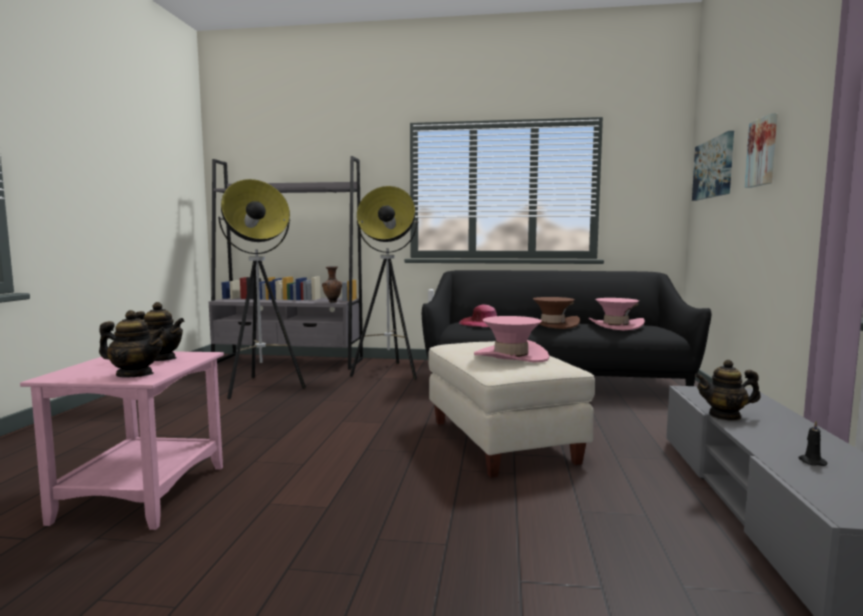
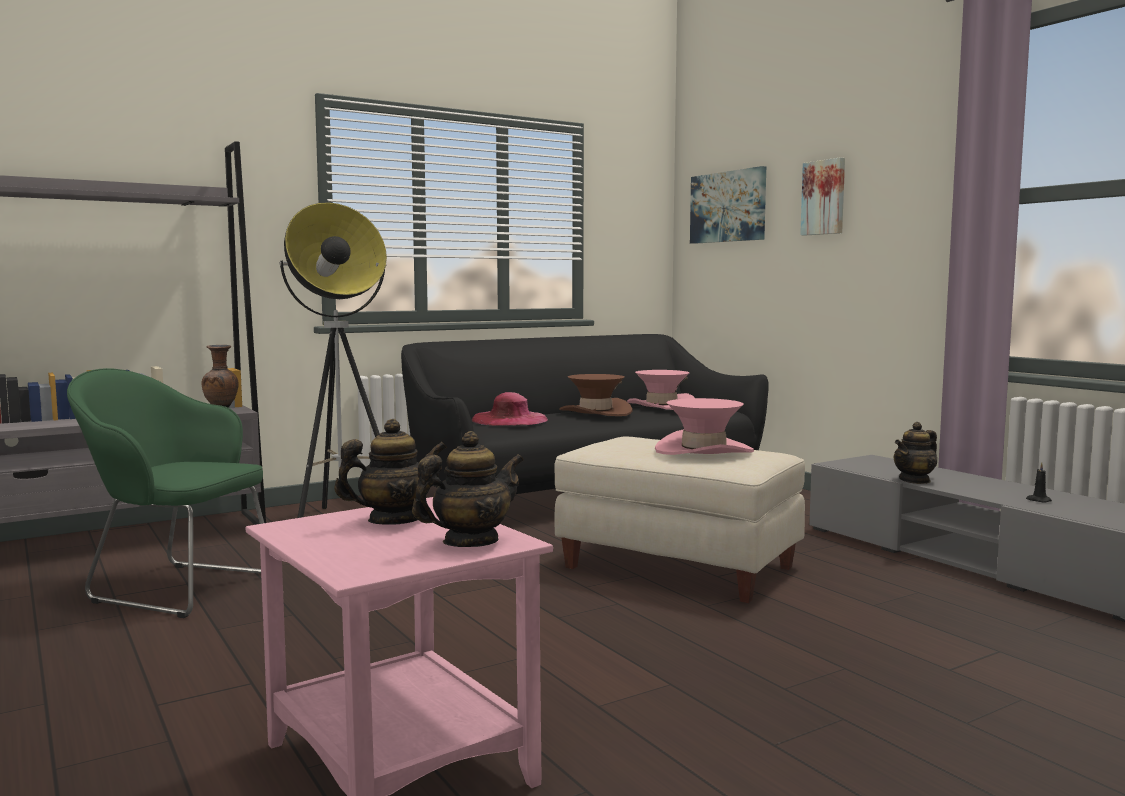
camera: 40 degrees left, 0 degrees up
floor lamp [218,179,306,399] -> green armchair [67,368,264,618]

